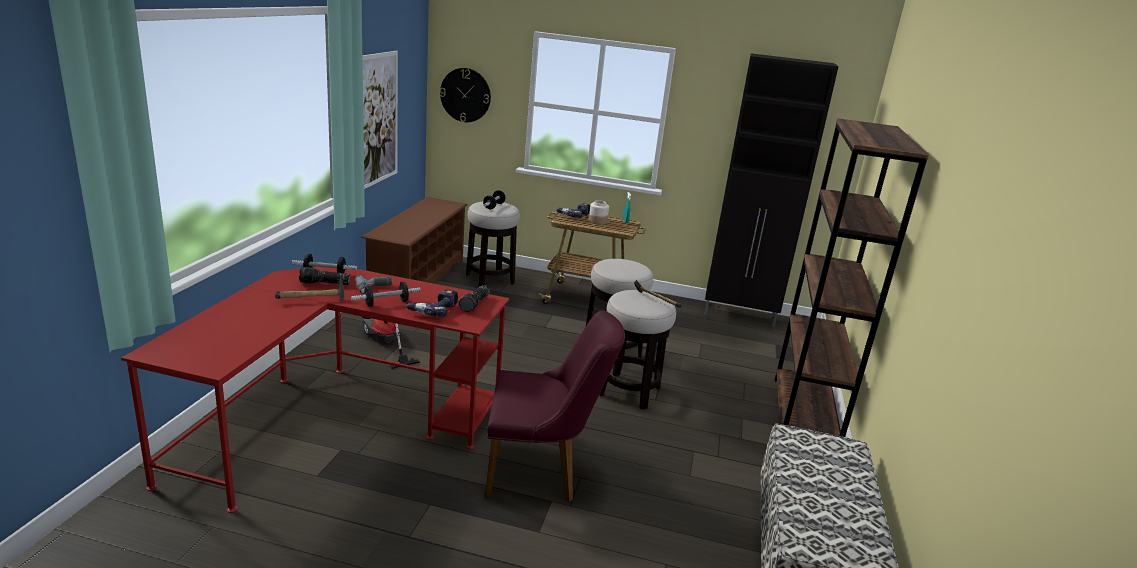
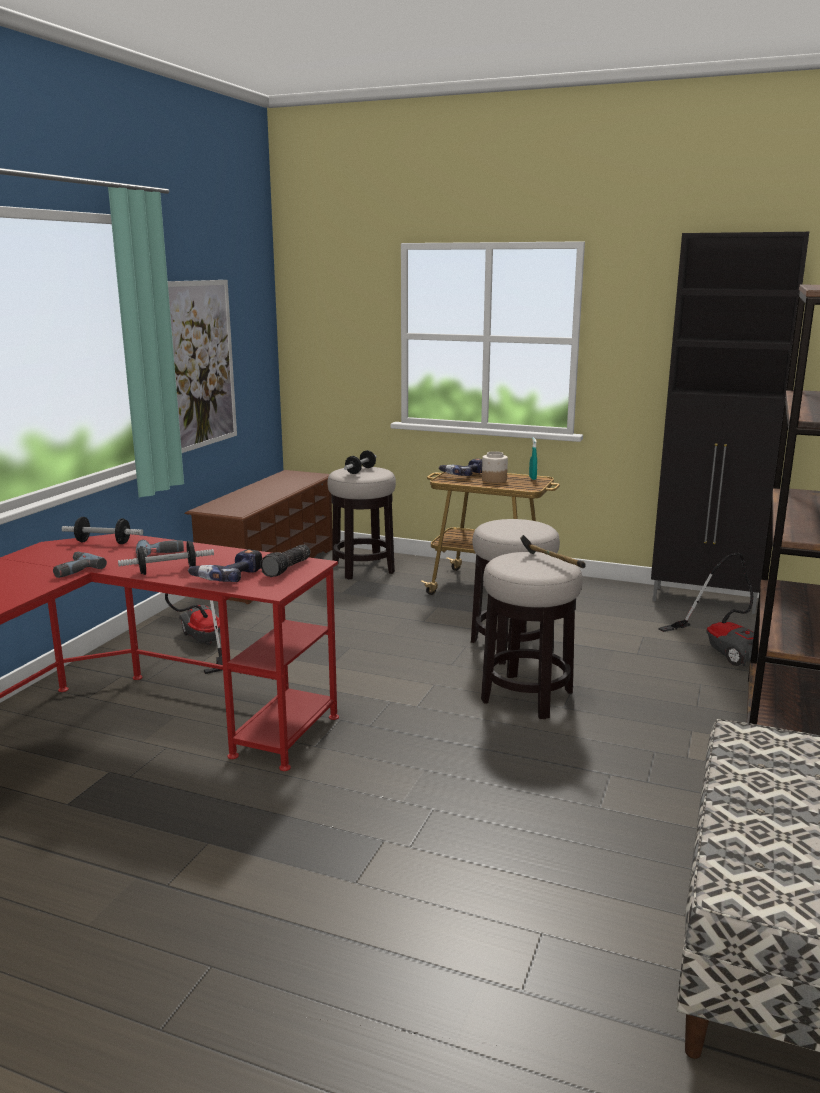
camera: 10 degrees right, 5 degrees down
hammer [275,279,344,301] -> power drill [53,551,107,578]
flashlight [299,267,350,285] -> none
wall clock [440,68,491,122] -> none
purple chair [485,310,625,502] -> none
none -> vacuum cleaner [658,553,758,666]

